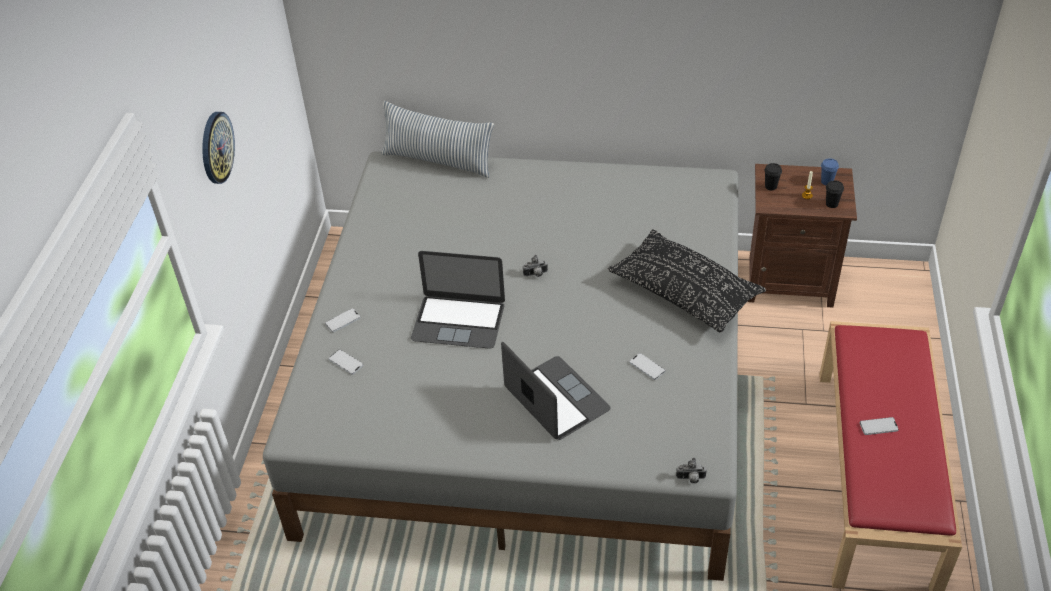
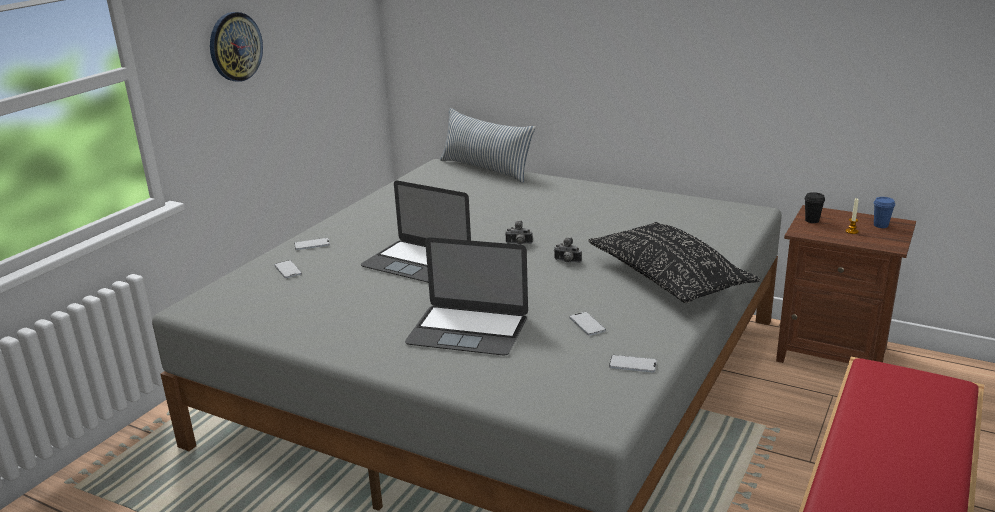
camera: 20 degrees right, 20 degrees down
laptop [501,342,611,440] -> laptop turned 120 degrees clockwise [405,237,528,356]
camera [676,458,707,484] -> camera moved to [554,238,582,263]
black cup [826,180,844,208] -> none
phone [860,417,899,435] -> phone moved to [609,355,657,372]

